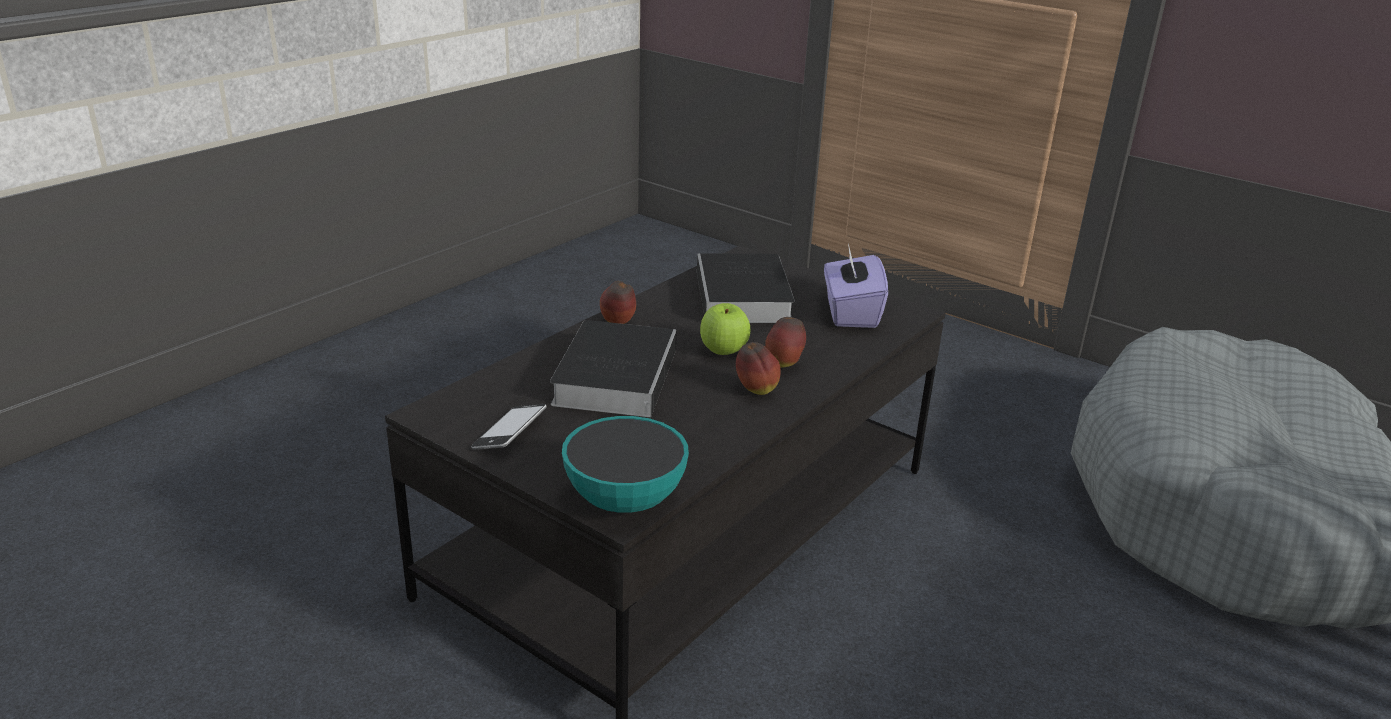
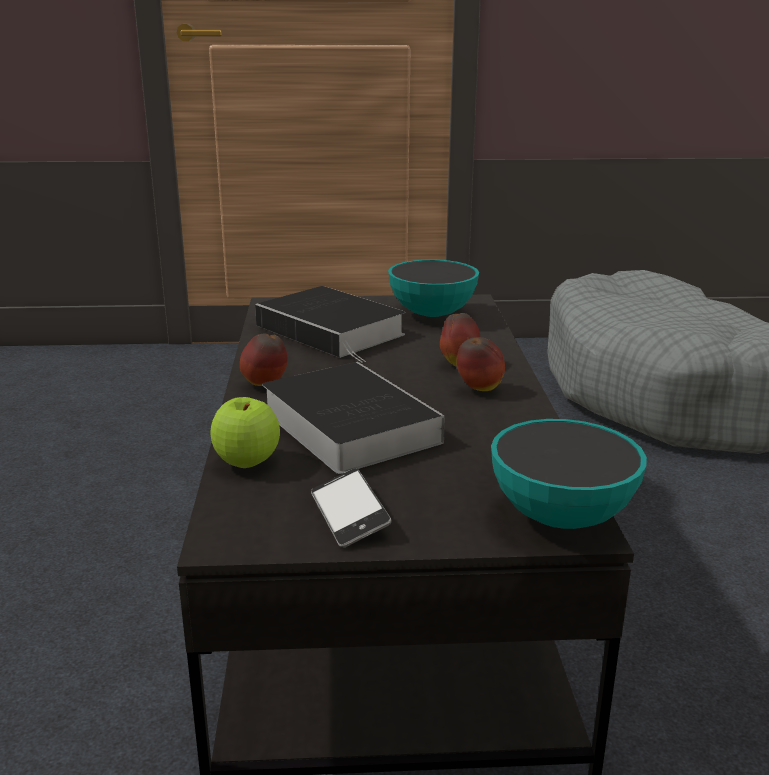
camera: 40 degrees left, 5 degrees down
apple [700,303,750,355] -> apple moved to [210,397,280,468]
purple tissue box [824,243,888,328] -> bowl [388,260,479,317]

